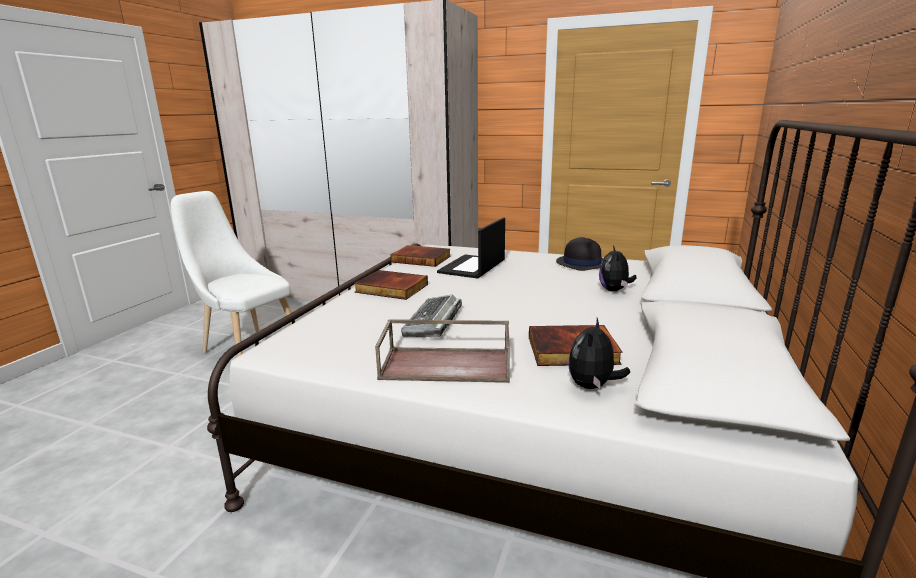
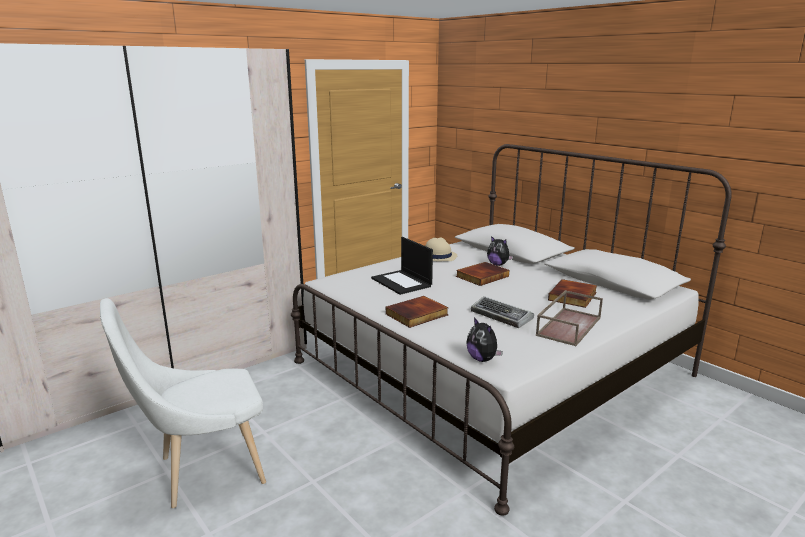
camera: 60 degrees left, 0 degrees up
book [390,245,451,267] -> book moved to [456,262,509,286]
black hat [556,237,604,271] -> beige hat [425,238,457,261]
plush toy [568,318,630,389] -> plush toy moved to [466,317,503,362]

